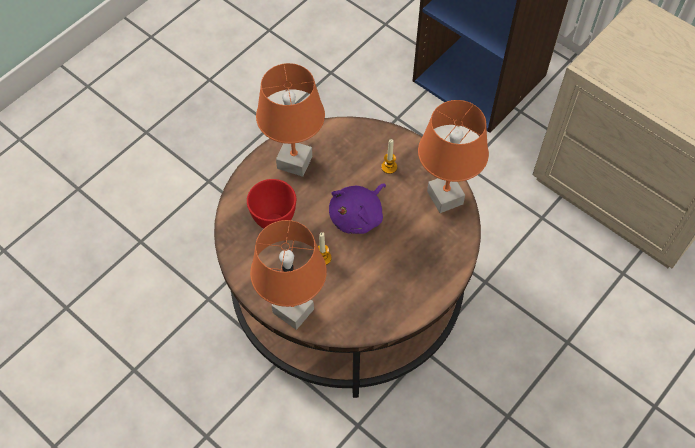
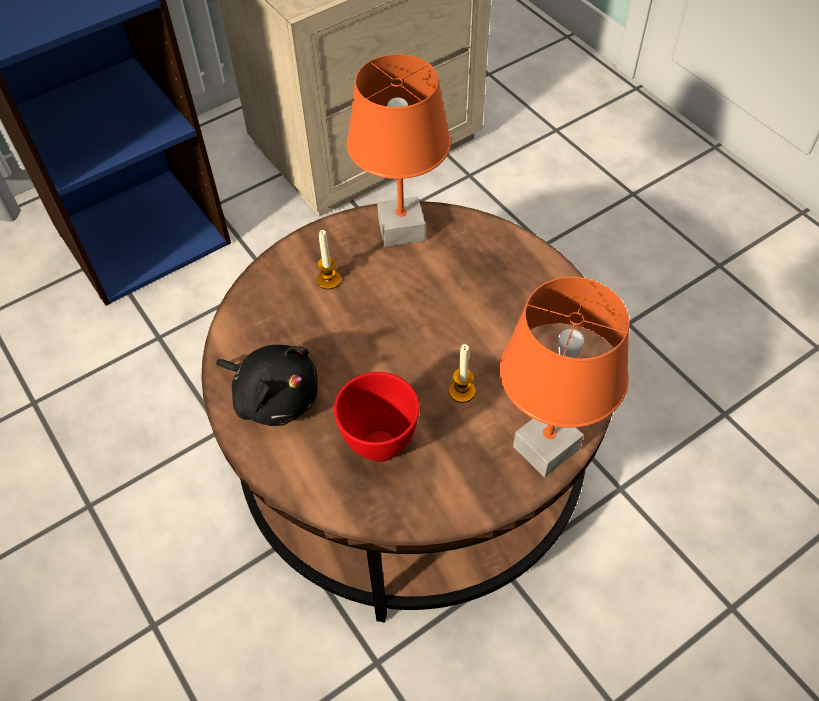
camera: 75 degrees left, 5 degrees down
orange table lamp [256,63,325,177] -> black plush toy [216,345,318,426]
purple plush toy [329,184,386,234] -> none

